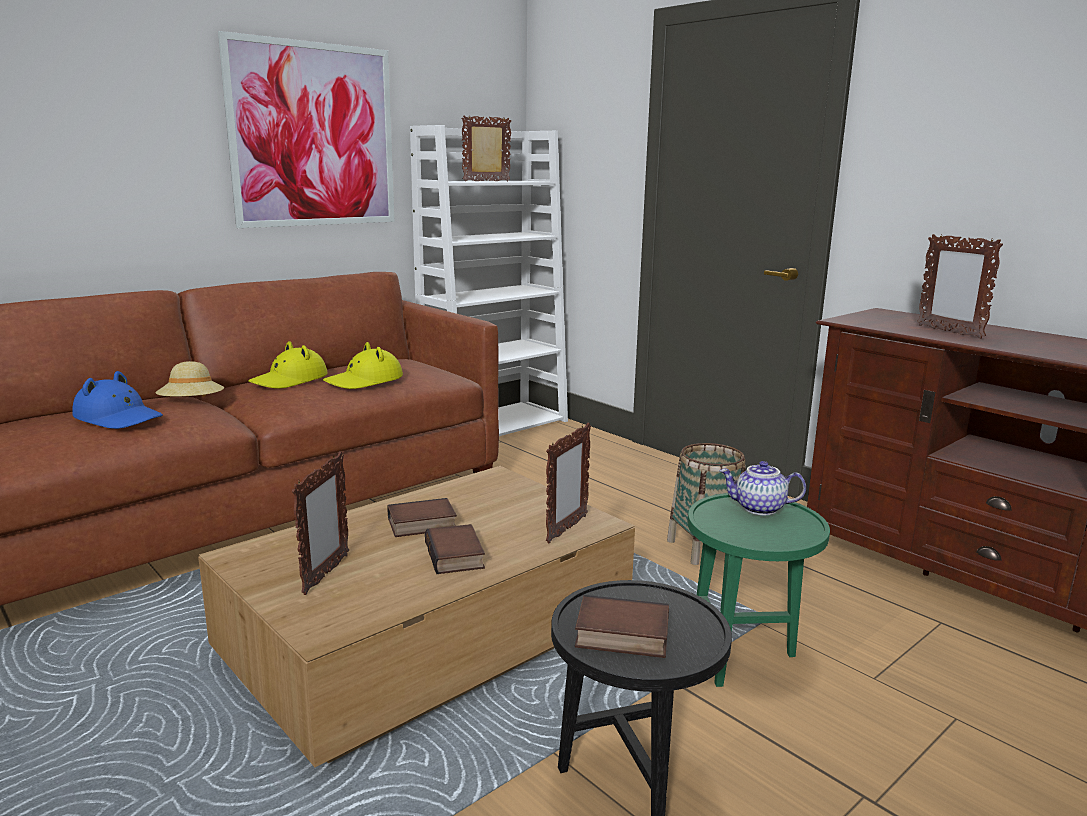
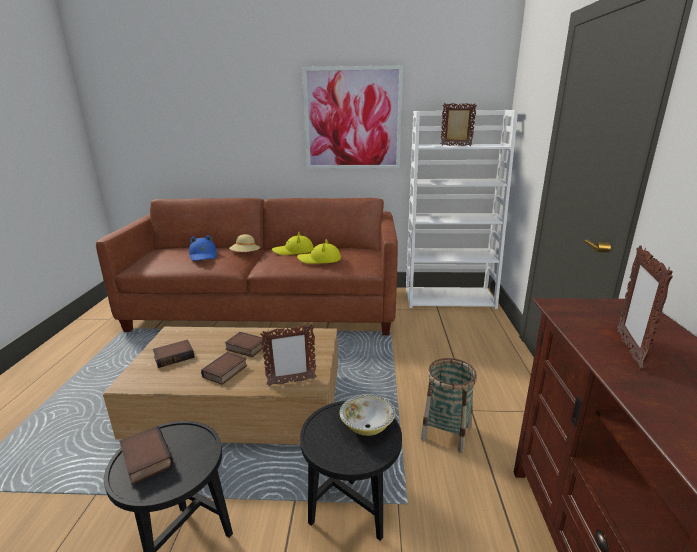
camera: 45 degrees right, 5 degrees up
picture frame [292,451,349,595] -> book [153,340,194,368]
green side table [688,493,830,687] -> black side table [300,401,402,541]
teapot [720,461,806,515] -> bowl [340,394,395,436]

